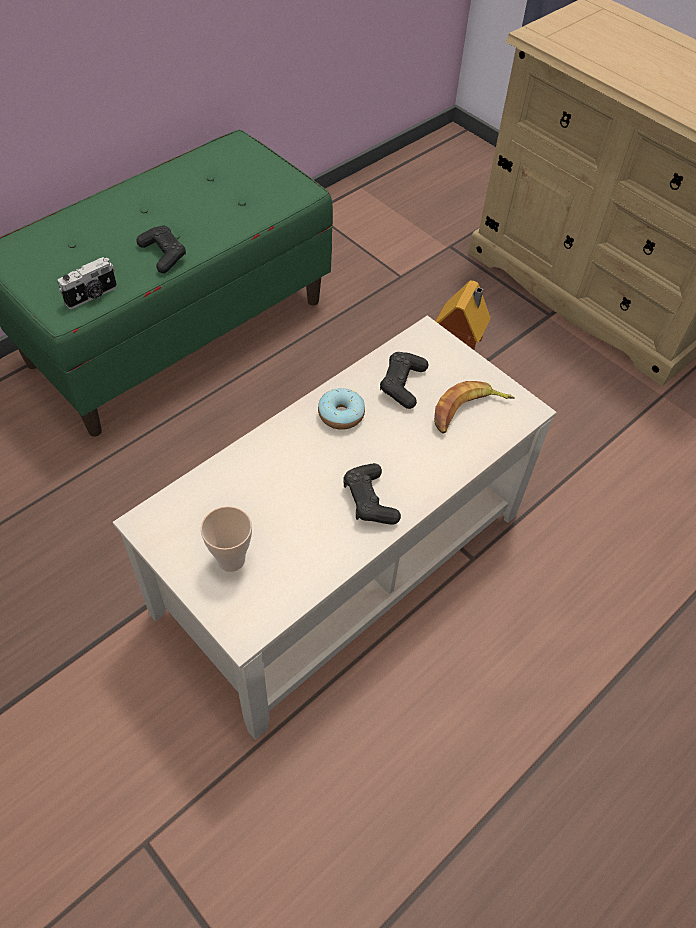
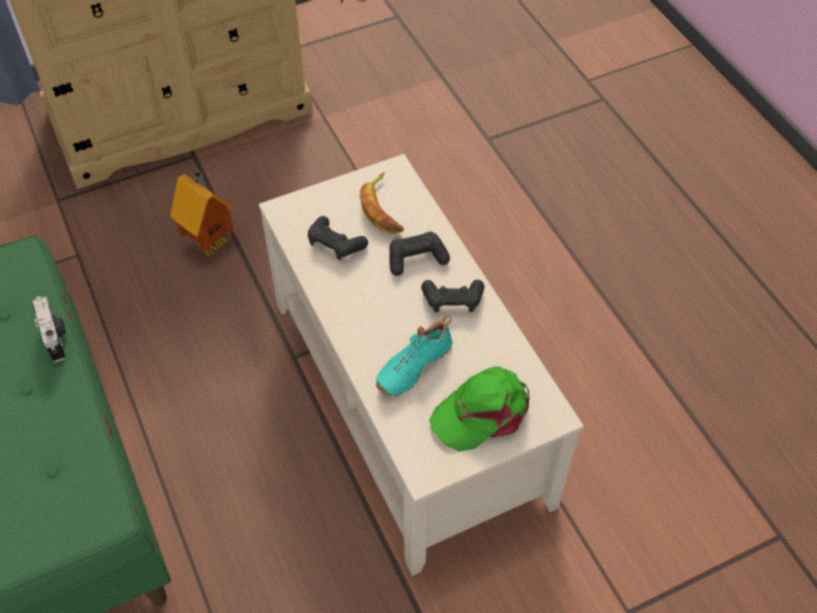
camera: 70 degrees left, 0 degrees up
camera [58,257,117,309] -> camera moved to [32,296,66,363]
black game controller [136,225,186,273] -> black game controller moved to [389,232,450,276]
cup [201,506,252,572] -> green cap [429,366,529,452]
donut [318,388,365,430] -> none
none -> turquoise shoe [376,316,452,396]

